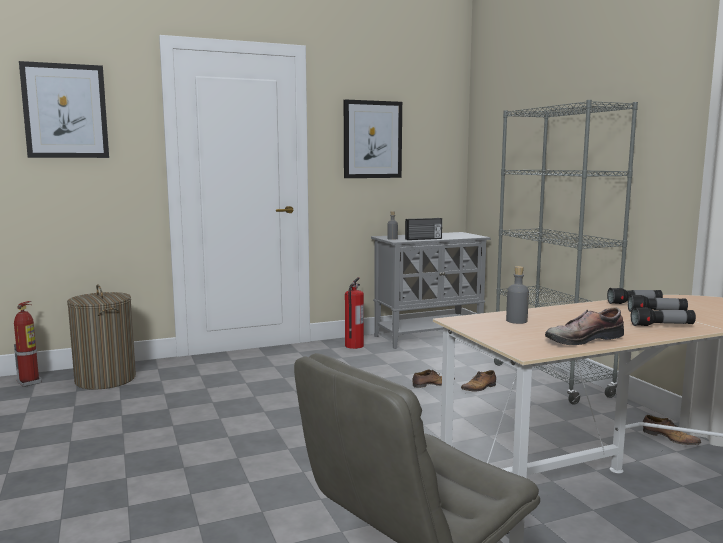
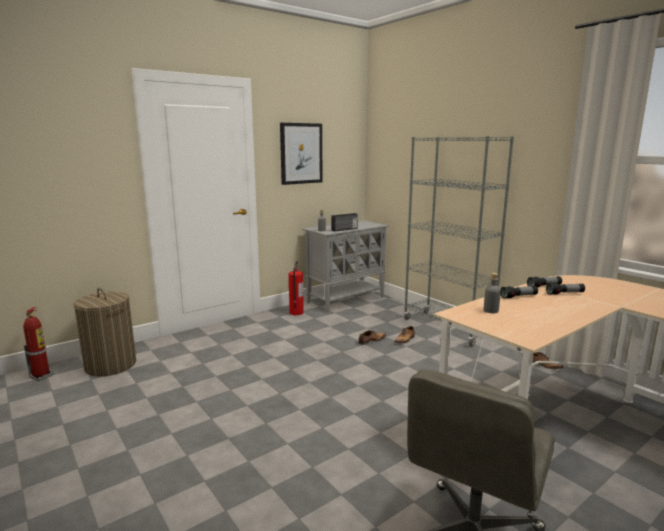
camera: 15 degrees left, 5 degrees up
picture [19,61,109,158] -> none
shoe [545,307,624,345] -> none
flashlight [631,307,696,326] -> flashlight moved to [501,286,538,299]

